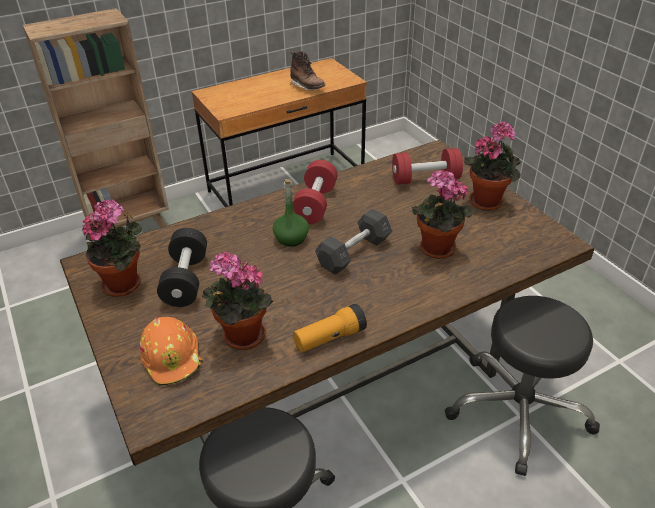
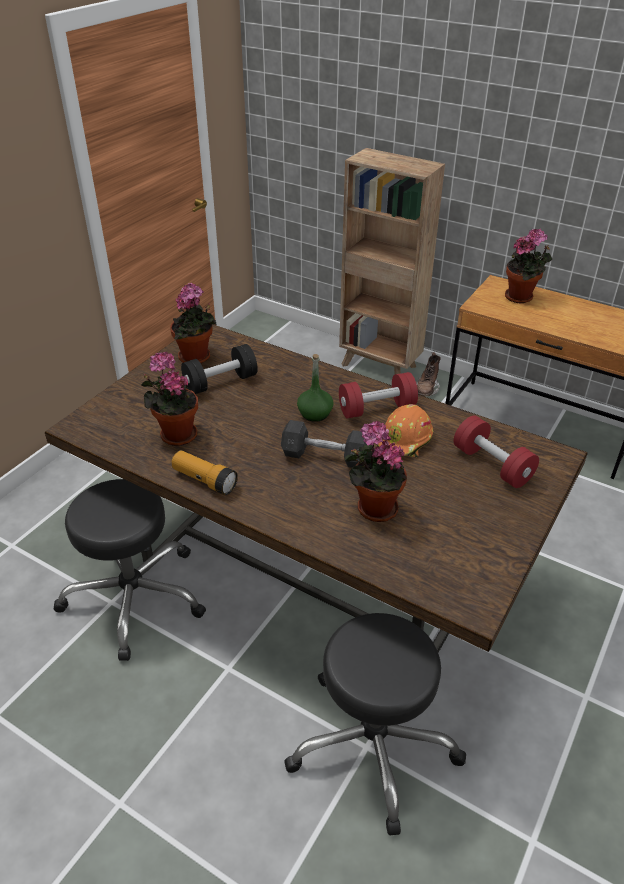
camera: 60 degrees right, 0 degrees up
orange hard hat [140,317,203,386] -> orange hard hat moved to [377,404,433,457]
brown boot [290,51,325,91] -> brown boot moved to [416,352,441,397]
potted plant [464,121,521,211] -> potted plant moved to [505,229,552,303]

